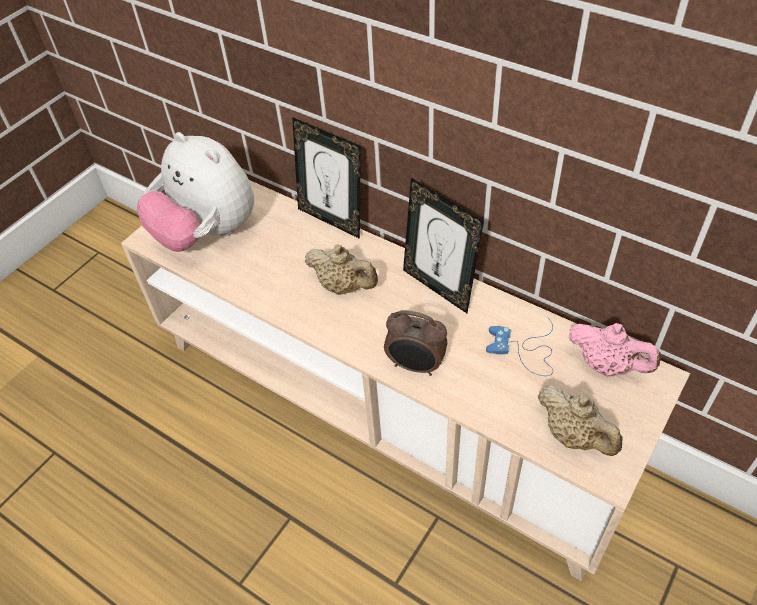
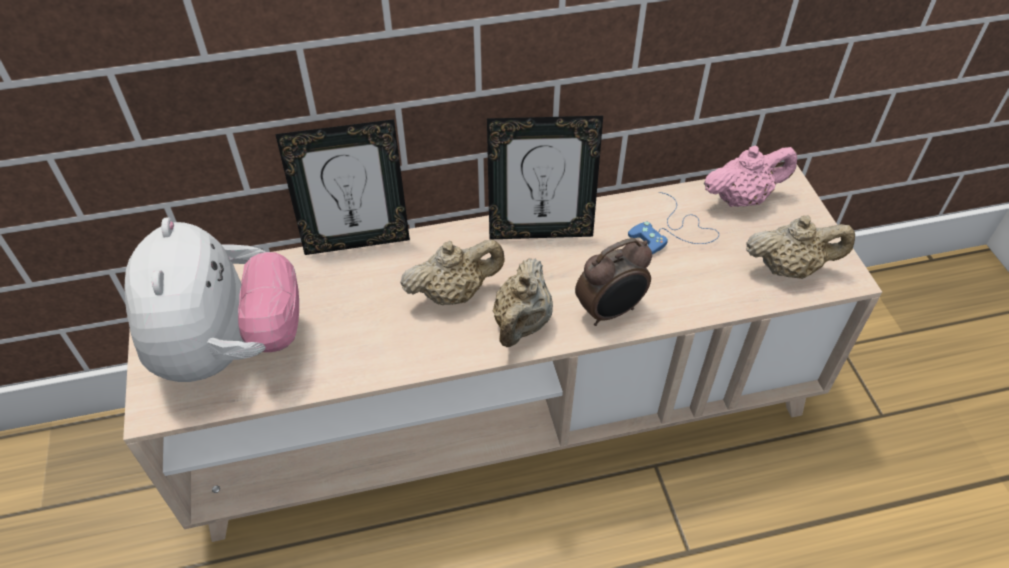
camera: 50 degrees left, 0 degrees up
plush toy [137,132,254,252] -> plush toy turned 90 degrees counterclockwise [124,217,299,382]
none -> beige teapot [493,258,553,347]

